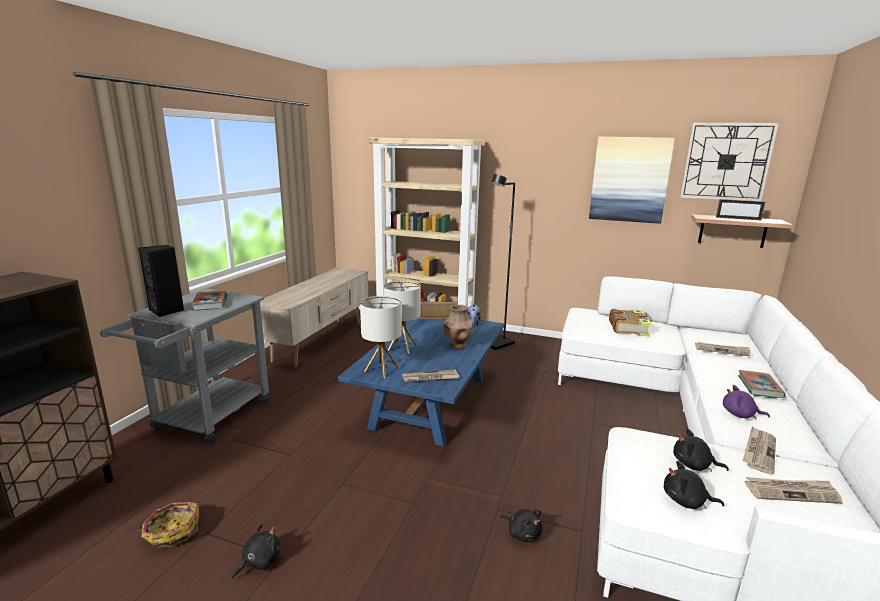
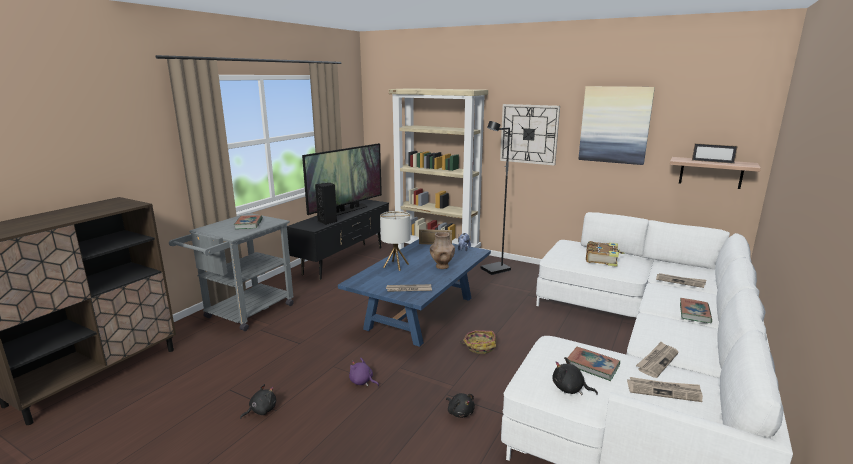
camera: 10 degrees right, 0 degrees up
basket [137,502,199,548] -> basket moved to [459,330,496,354]
black speaker [138,245,184,317] -> black speaker moved to [315,183,337,225]
beige tv stand [260,268,368,367] -> black tv stand [287,199,389,280]
table lamp [360,296,402,378] -> none
black plush toy [673,429,729,472] -> book [567,347,620,381]
wall clock [680,123,779,201] -> wall clock moved to [500,104,560,166]
purple plush toy [723,385,770,419] -> purple plush toy moved to [349,357,379,386]
none -> television [302,143,382,215]

